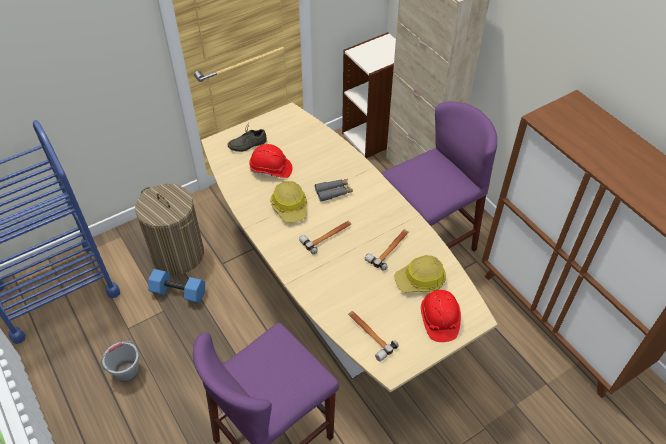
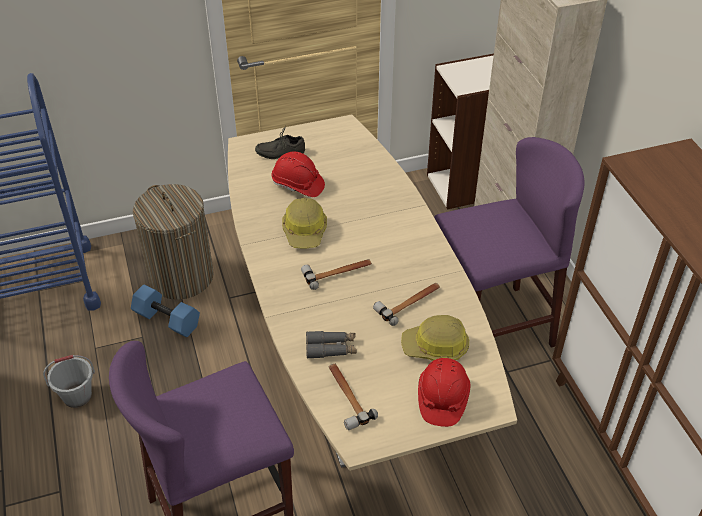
camera: 15 degrees right, 5 degrees down
grey binoculars [315,179,353,202] -> grey binoculars moved to [306,331,357,359]

